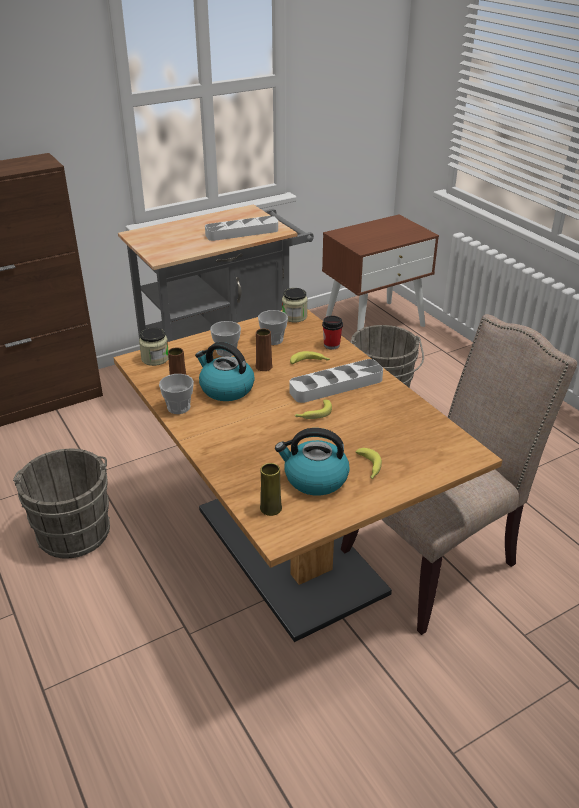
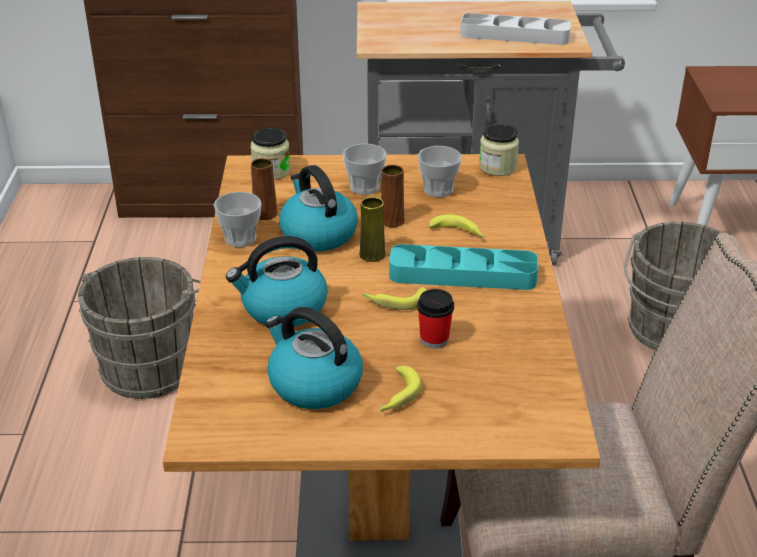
camera: 30 degrees right, 0 degrees up
yellow vase [260,463,282,516] -> yellow vase moved to [359,197,386,262]
grey tray [289,359,383,403] -> turquoise tray [389,244,538,290]
cup [322,316,343,350] -> cup moved to [417,289,454,349]
none -> kettle [226,236,328,327]

